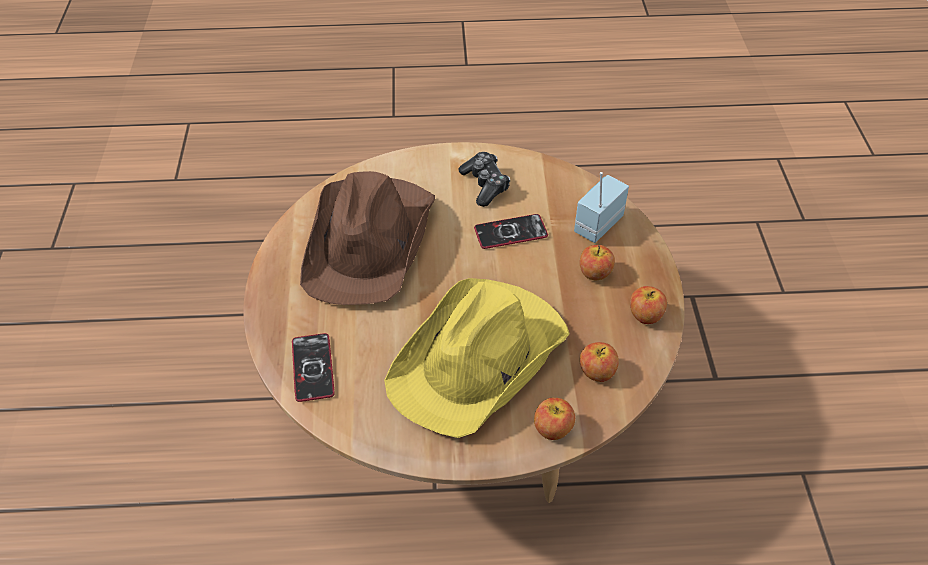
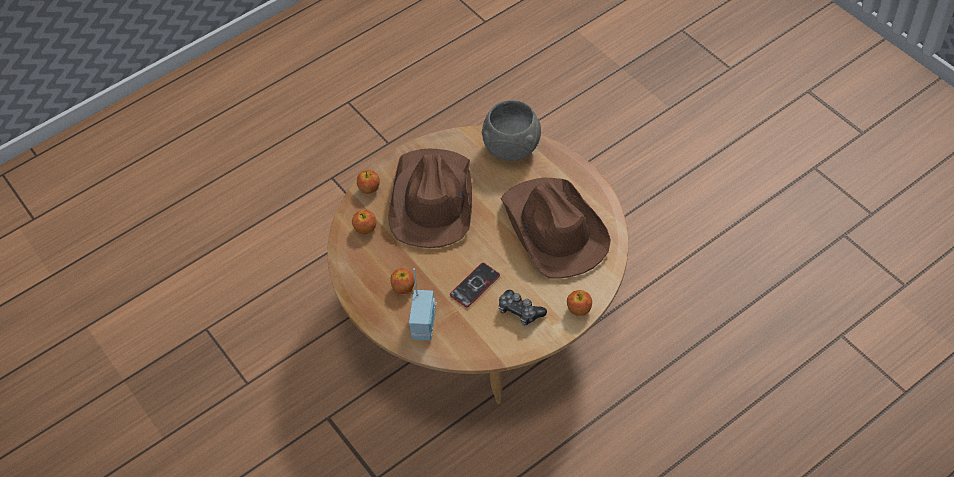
camera: 150 degrees right, 5 degrees up
phone [292,333,335,402] -> grey bowl [482,100,541,161]
yellow hat [384,278,570,438] -> brown hat [388,148,472,248]
apple [630,286,667,324] -> apple moved to [567,290,592,316]

